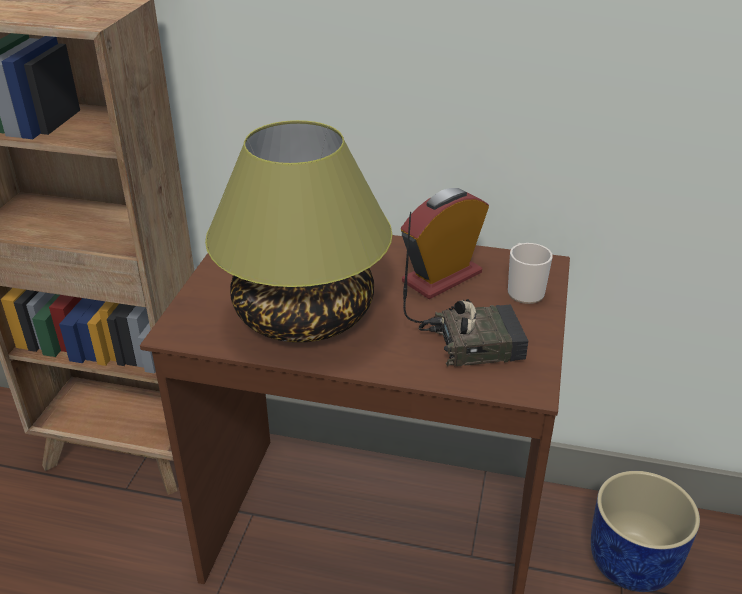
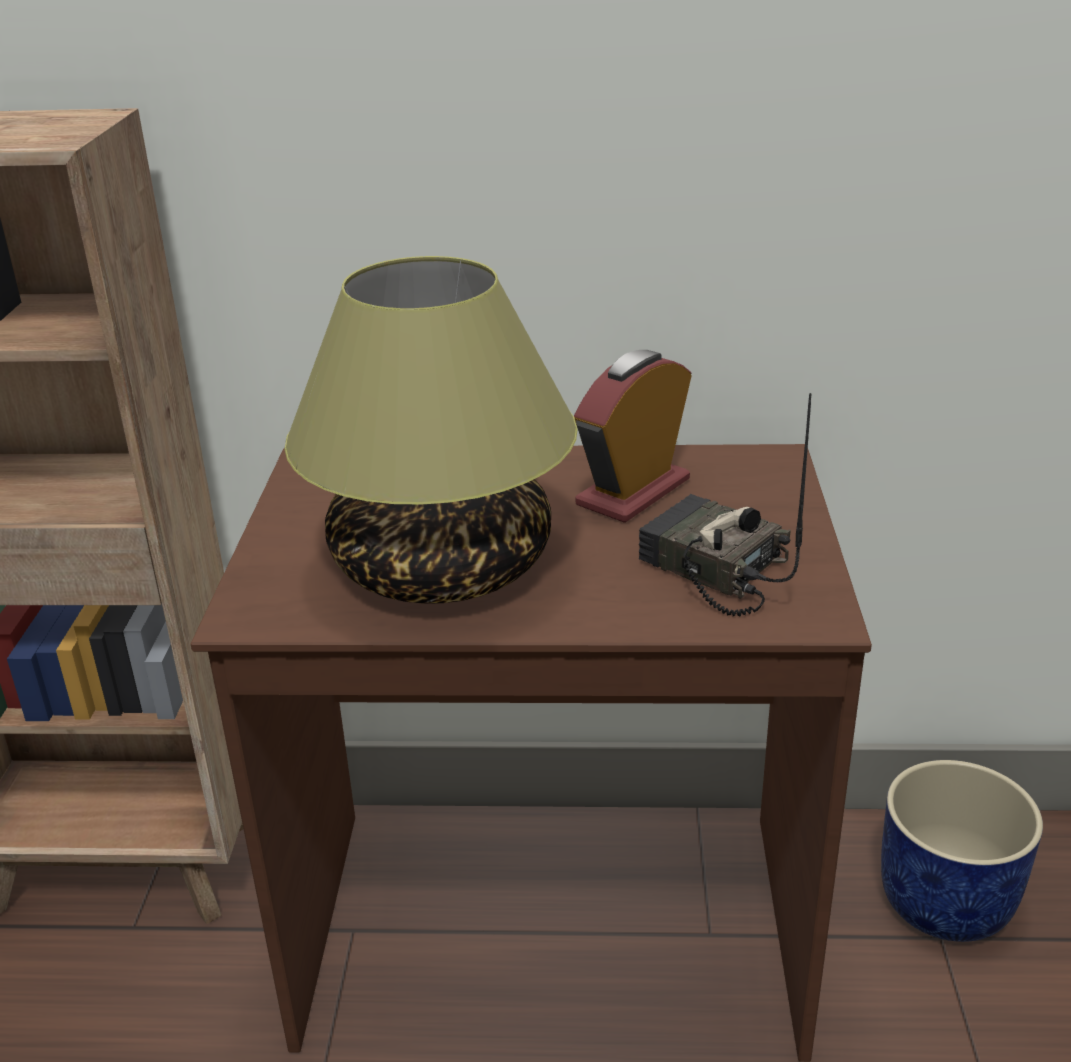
camera: 10 degrees left, 5 degrees down
radio [403,212,528,367] -> radio turned 120 degrees counterclockwise [639,393,812,617]
mug [508,243,553,304] -> none

